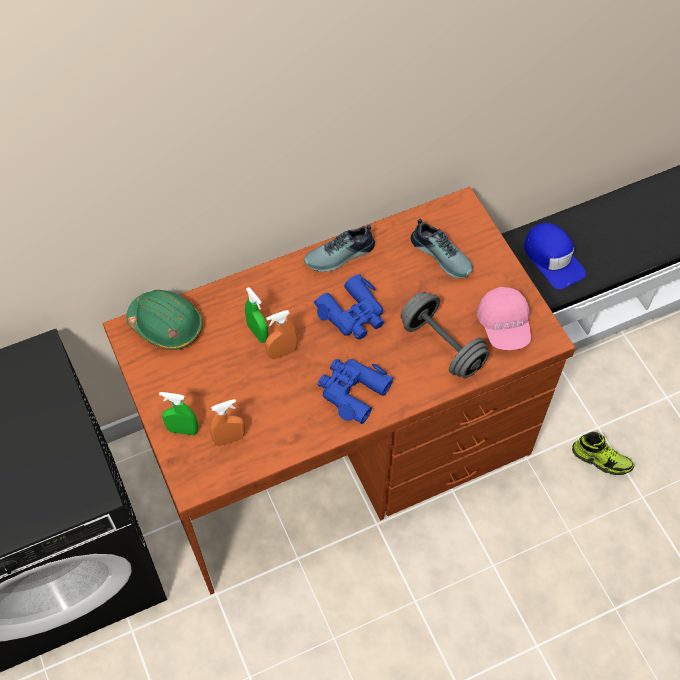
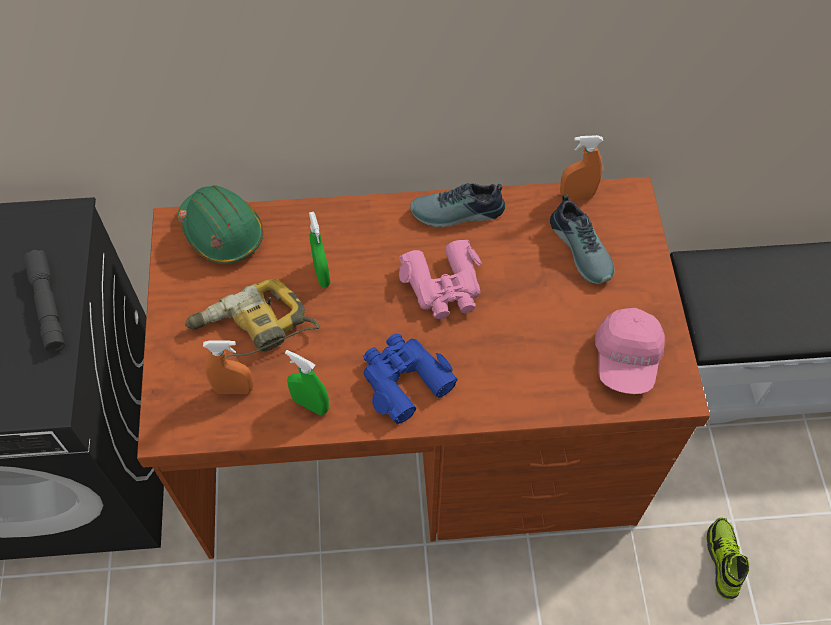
camera: 20 degrees right, 0 degrees up
green spray bottle [159,392,198,435] -> green spray bottle moved to [285,350,329,415]
orange spray bottle [265,310,297,359] -> orange spray bottle moved to [560,135,603,199]
blue binoculars [314,274,384,339] -> pink binoculars [399,240,482,319]
grey dumbbell [401,292,489,378] -> none
blue cap [524,223,586,289] -> none
shoe [572,432,635,475] -> shoe turned 135 degrees counterclockwise [707,518,749,599]
none -> grey flashlight [23,250,65,352]
none -> power drill [185,279,320,357]

